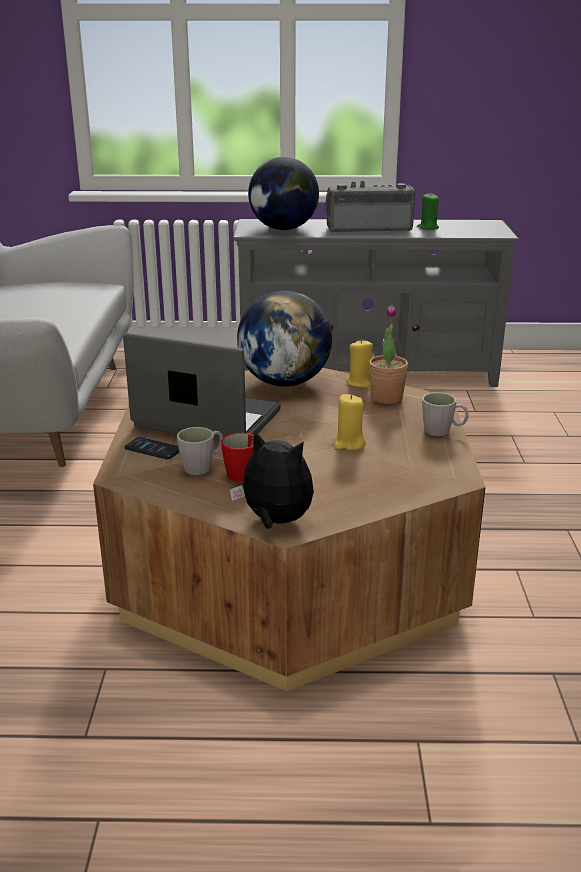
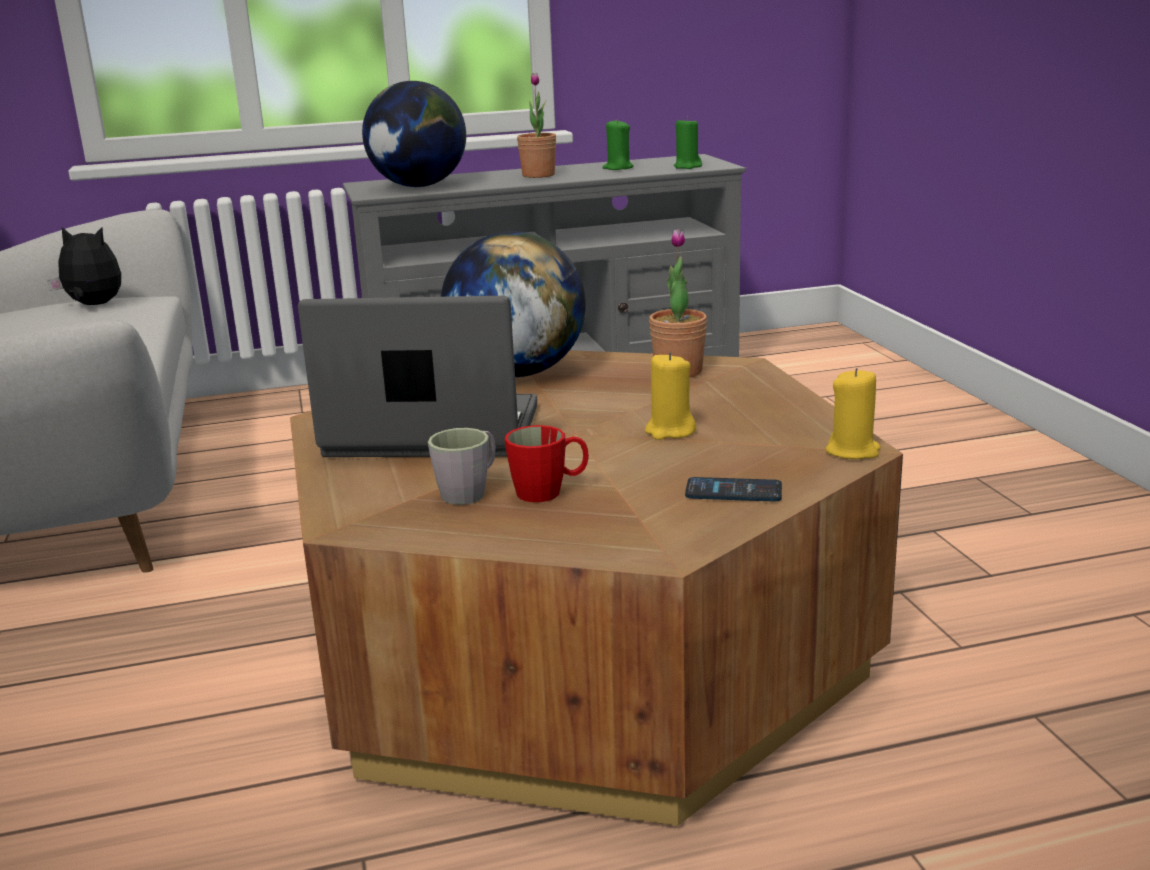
camera: 15 degrees left, 5 degrees down
phone [125,437,179,459] -> phone moved to [685,477,782,501]
plush toy [230,431,314,529] -> plush toy moved to [48,227,121,305]
radio [325,181,415,232] -> potted plant [517,73,556,178]
yellow candle [346,340,373,388] -> yellow candle moved to [826,368,881,459]
grey mug [422,392,468,436] -> none
none -> green candle [674,117,702,169]

